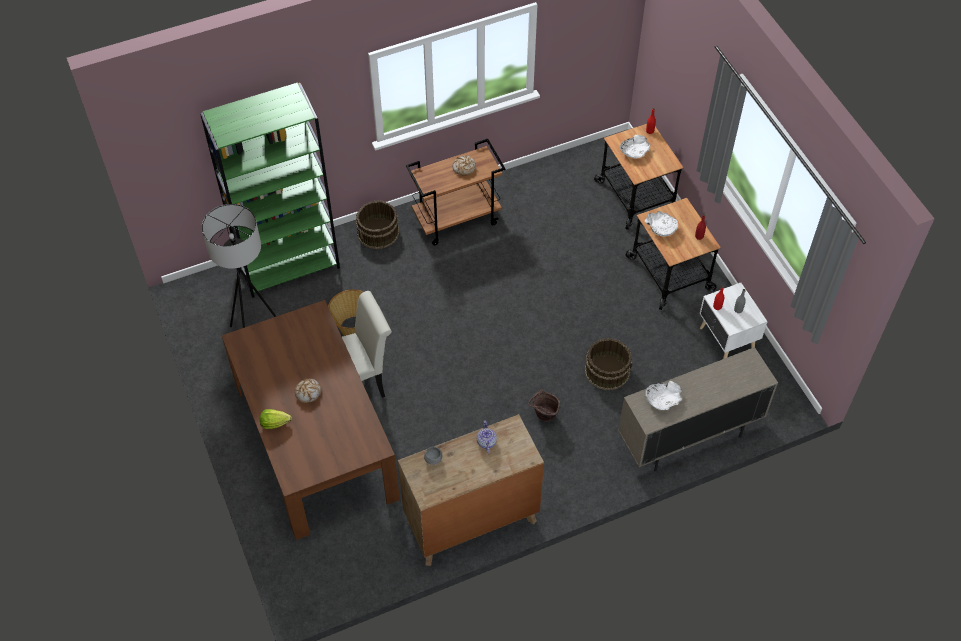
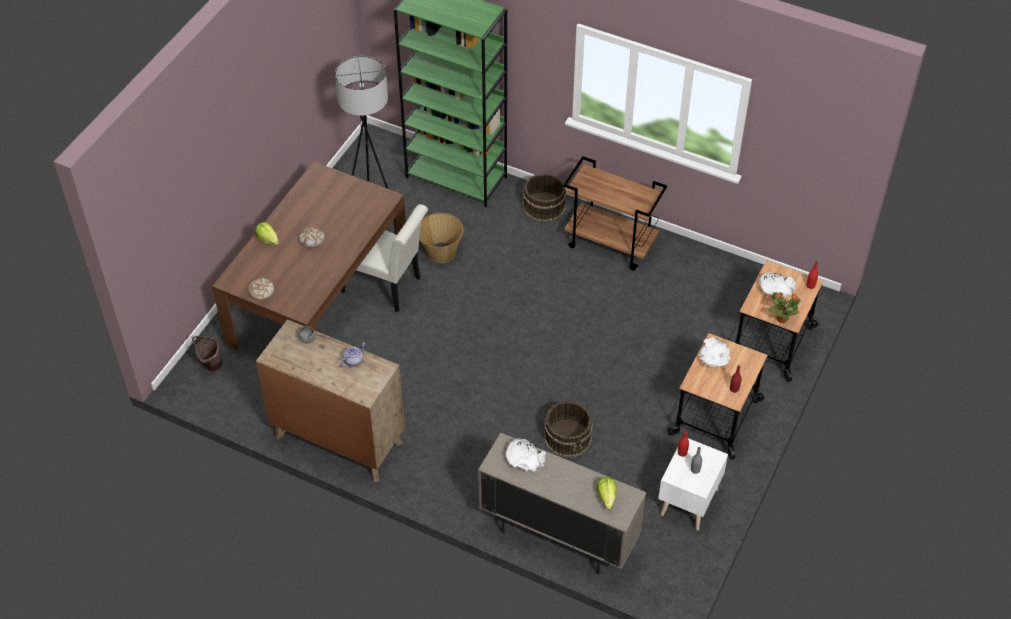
camera: 50 degrees right, 5 degrees down
bread [452,155,476,175] -> bread moved to [248,277,274,300]
brown bucket [528,389,560,422] -> brown bucket moved to [192,336,222,372]
none -> lettuce [597,477,617,509]
none -> potted plant [769,292,801,323]

